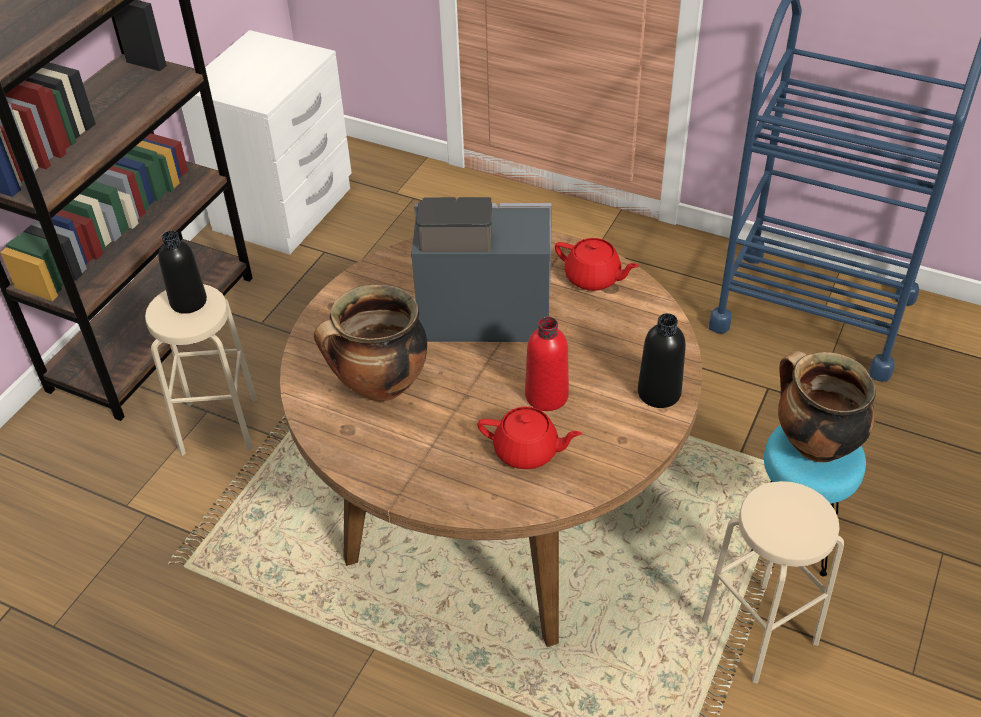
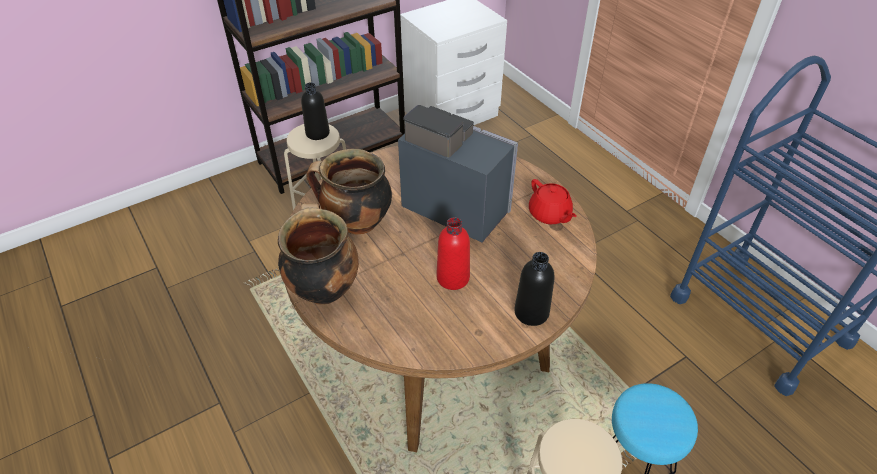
camera: 30 degrees right, 0 degrees up
red teapot [478,406,582,469] -> none
cooking pot [778,351,876,462] -> cooking pot moved to [278,203,359,305]

